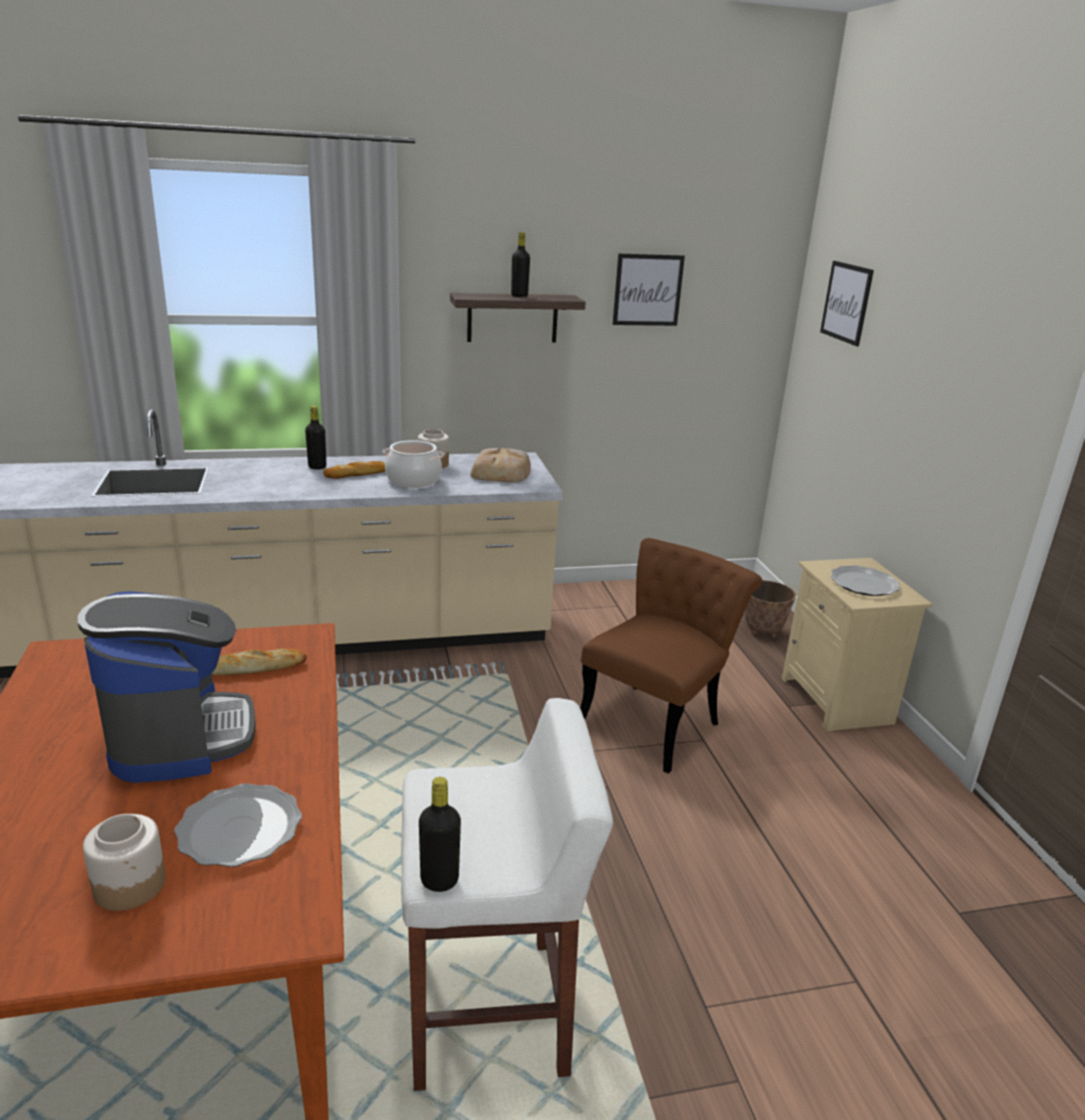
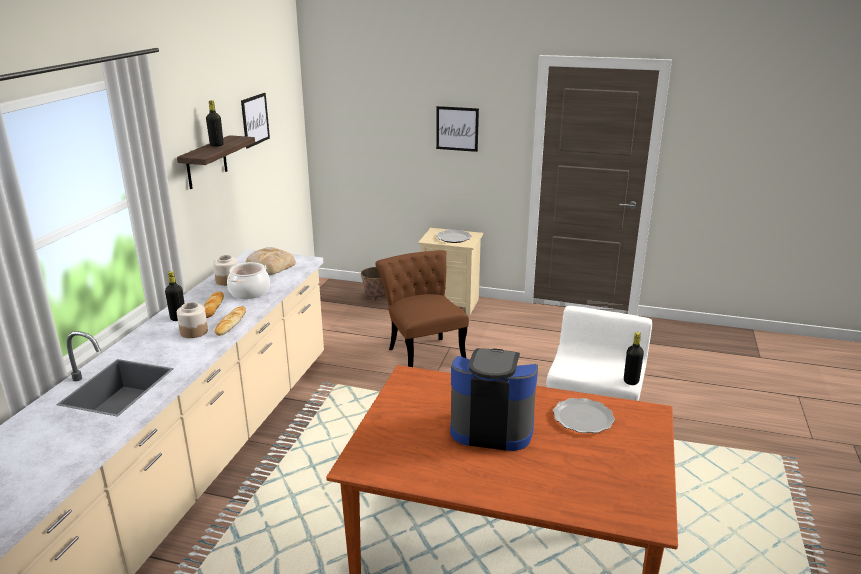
camera: 60 degrees left, 0 degrees up
jar [83,814,166,911] -> jar moved to [177,302,208,338]
bread [211,648,307,675] -> bread moved to [214,306,246,336]
picture [820,261,874,346] -> picture moved to [436,106,479,152]

